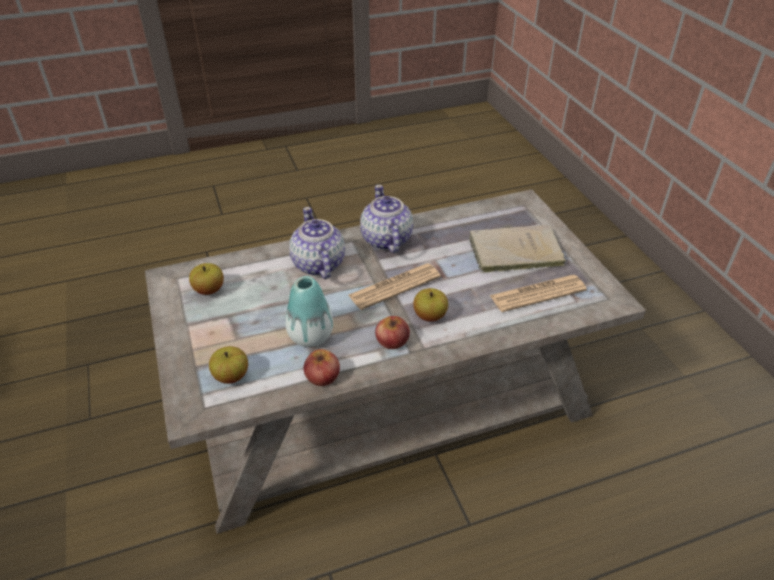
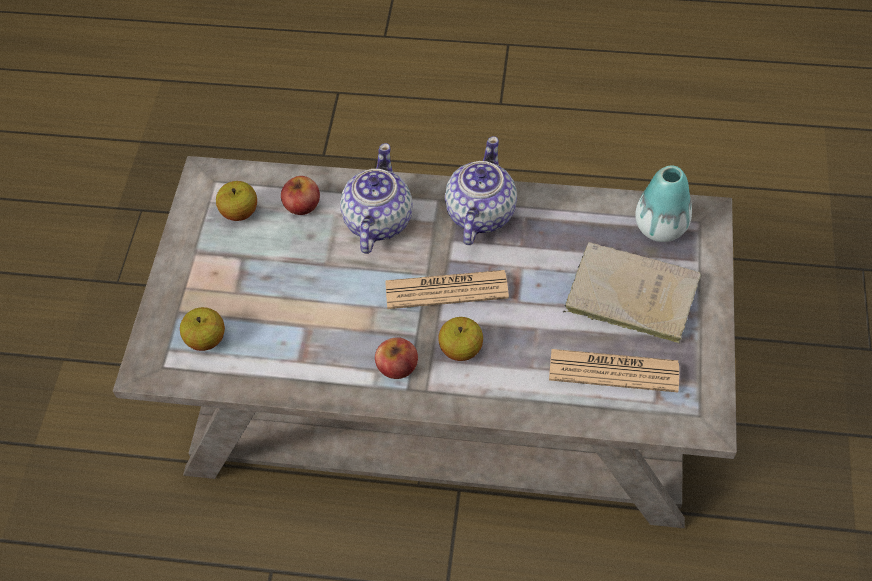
camera: 30 degrees right, 15 degrees up
vase [285,276,333,347] -> vase moved to [635,165,692,242]
apple [304,349,340,386] -> apple moved to [281,176,320,215]

